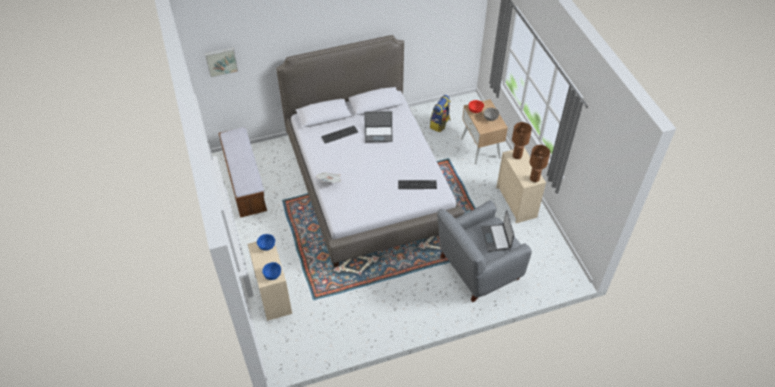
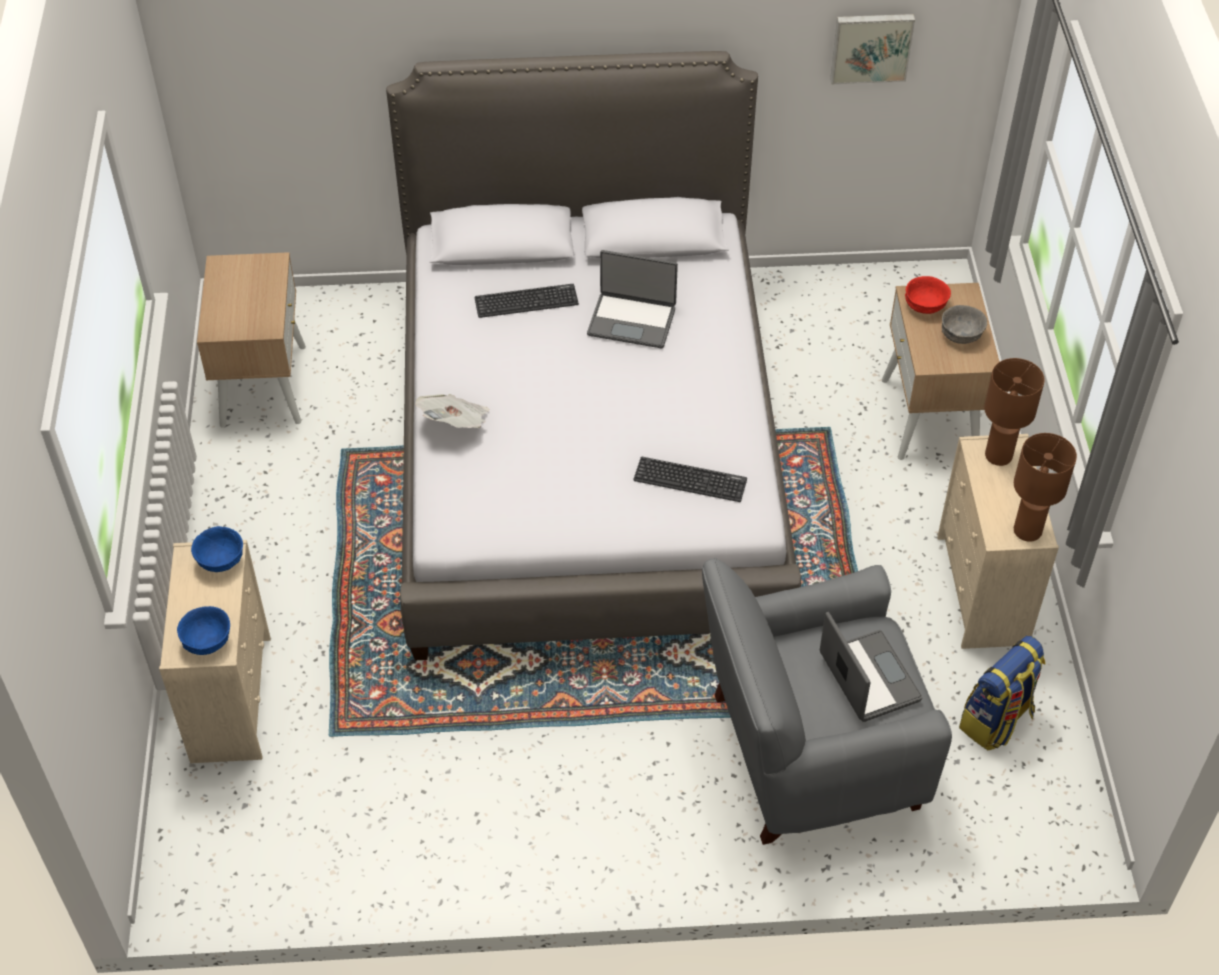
camera: 15 degrees right, 0 degrees up
picture [205,48,238,77] -> picture moved to [830,14,915,84]
bench [219,127,267,218] -> beige nightstand [197,252,306,427]
backpack [430,95,451,132] -> backpack moved to [959,636,1045,751]
laptop [481,210,514,252] -> laptop turned 150 degrees clockwise [820,612,923,722]

